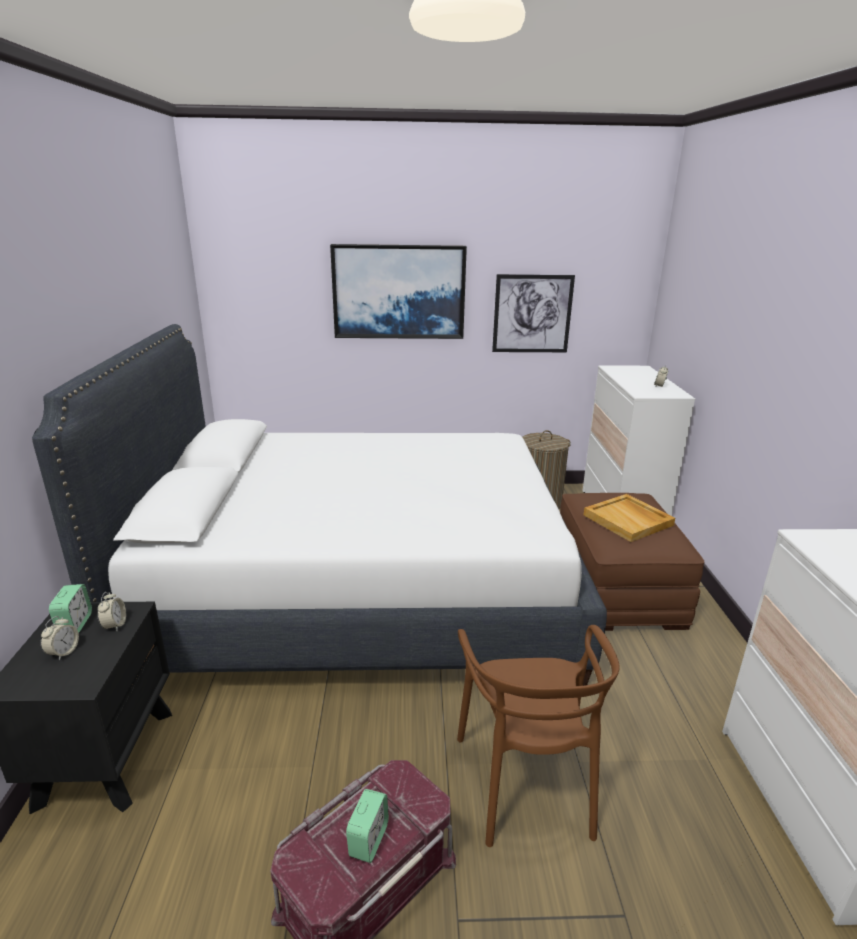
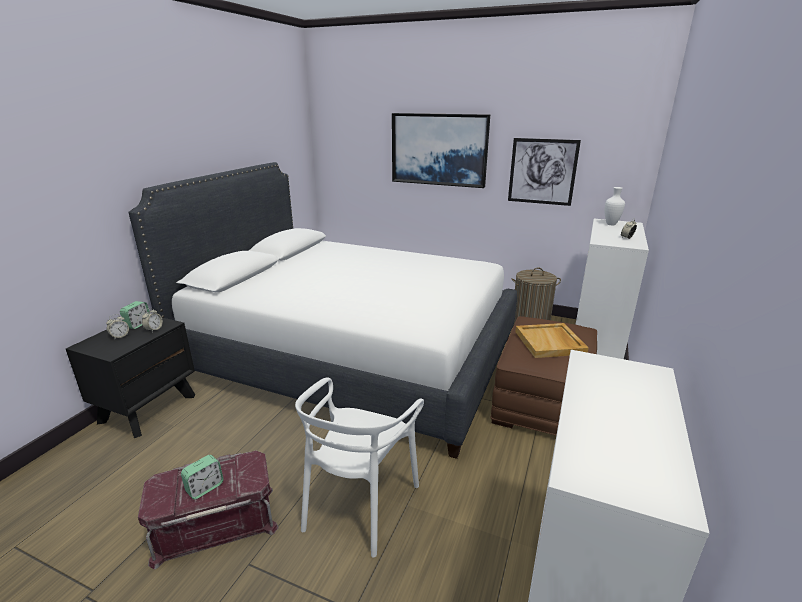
camera: 25 degrees right, 0 degrees up
brown chair [457,625,620,847] -> white chair [295,377,424,557]
none -> white vase [605,187,625,225]

